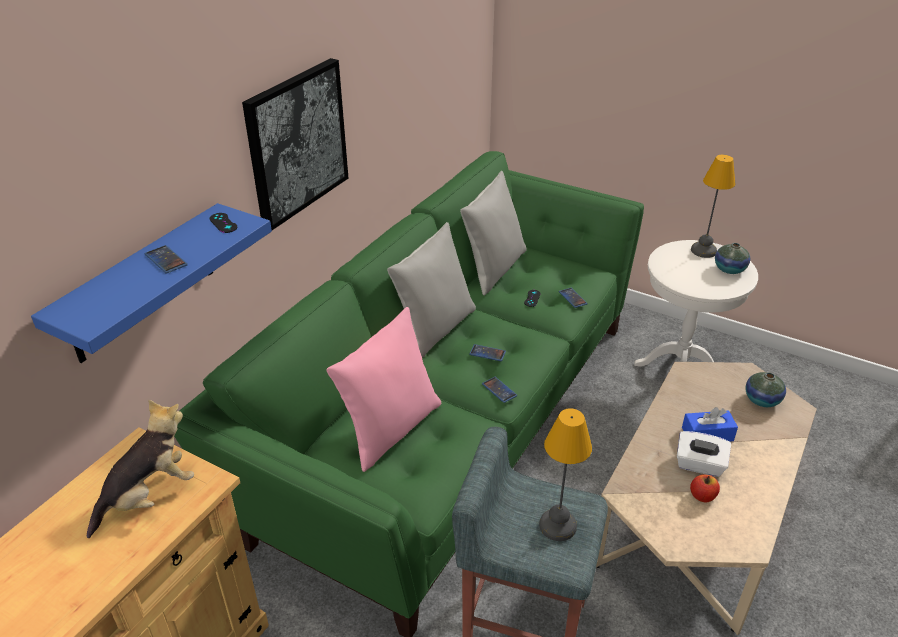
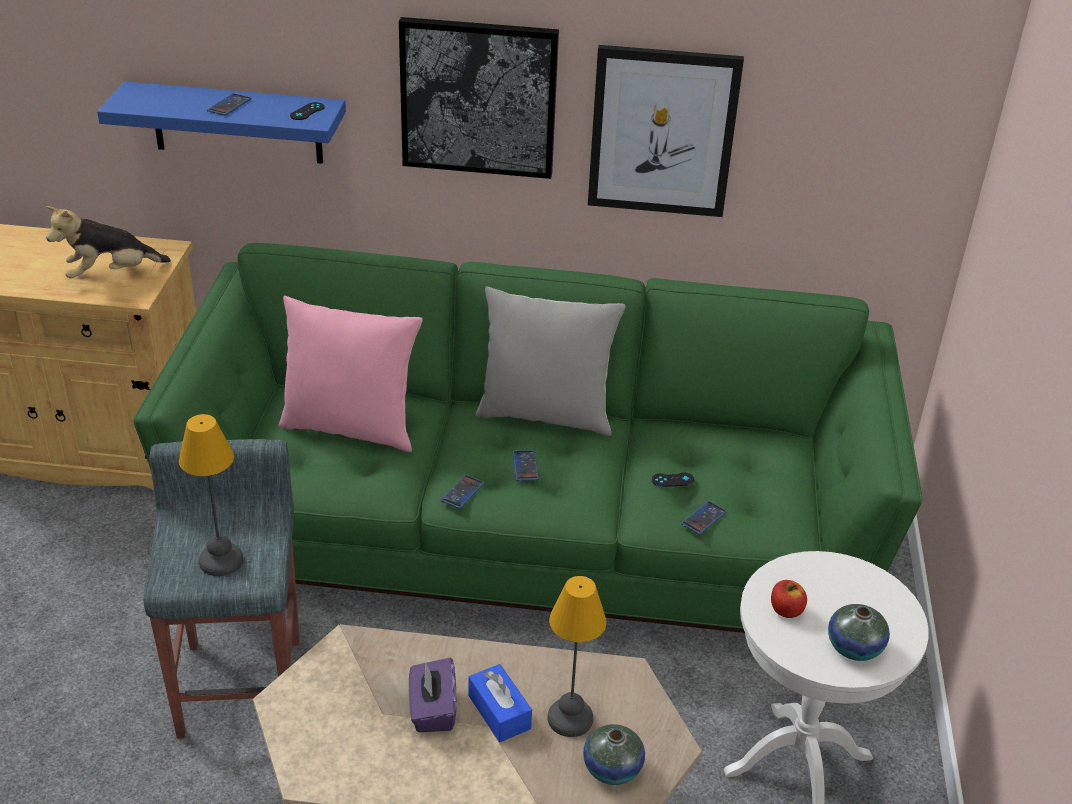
camera: 65 degrees right, 0 degrees up
plush toy [87,400,194,538] -> plush toy turned 135 degrees clockwise [46,206,171,278]
grey pillow [460,171,527,296] -> none
white tissue box [677,431,731,477] -> purple tissue box [409,658,457,732]
apple [690,475,720,503] -> apple moved to [771,580,807,618]
table lamp [691,155,735,258] -> table lamp moved to [548,576,607,737]
none -> picture [588,45,744,217]

